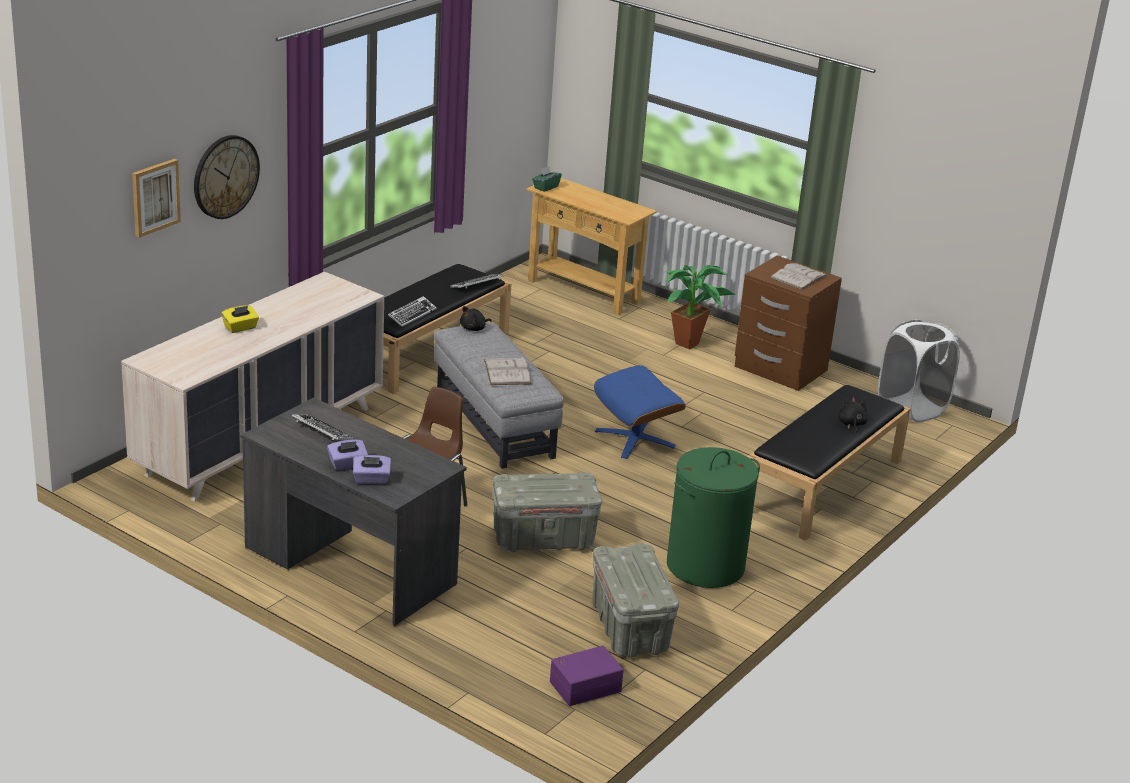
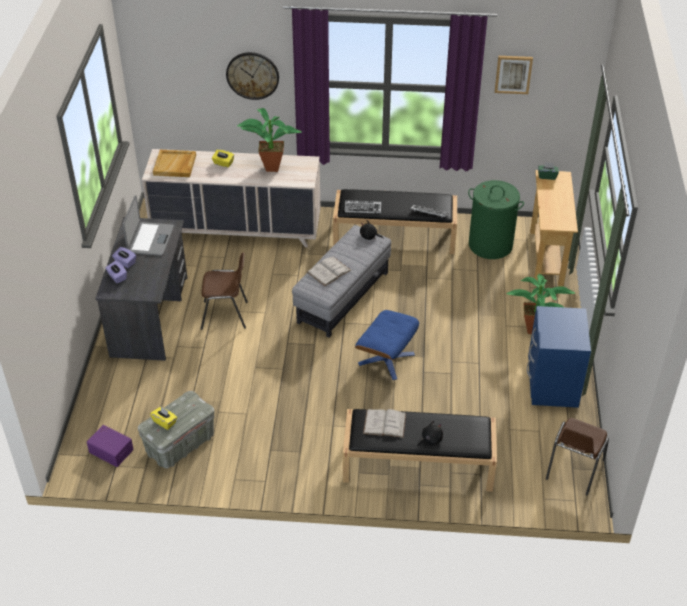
camera: 60 degrees right, 15 degrees up
picture [132,159,181,238] -> picture moved to [495,56,533,94]
keyboard [292,414,354,441] -> laptop [122,195,174,255]
grey storage box [492,473,602,552] -> none
green laundry basket [667,447,760,588] -> green laundry basket moved to [468,180,524,259]
brown nightstand [735,256,842,391] -> blue nightstand [527,306,591,408]
white book [770,263,828,290] -> white book moved to [363,409,406,438]
white laundry basket [878,319,960,422] -> brown chair [546,418,609,496]
none -> yellow tissue box [150,407,177,430]
none -> beige tray [153,150,196,177]
none -> potted plant [237,108,302,172]

